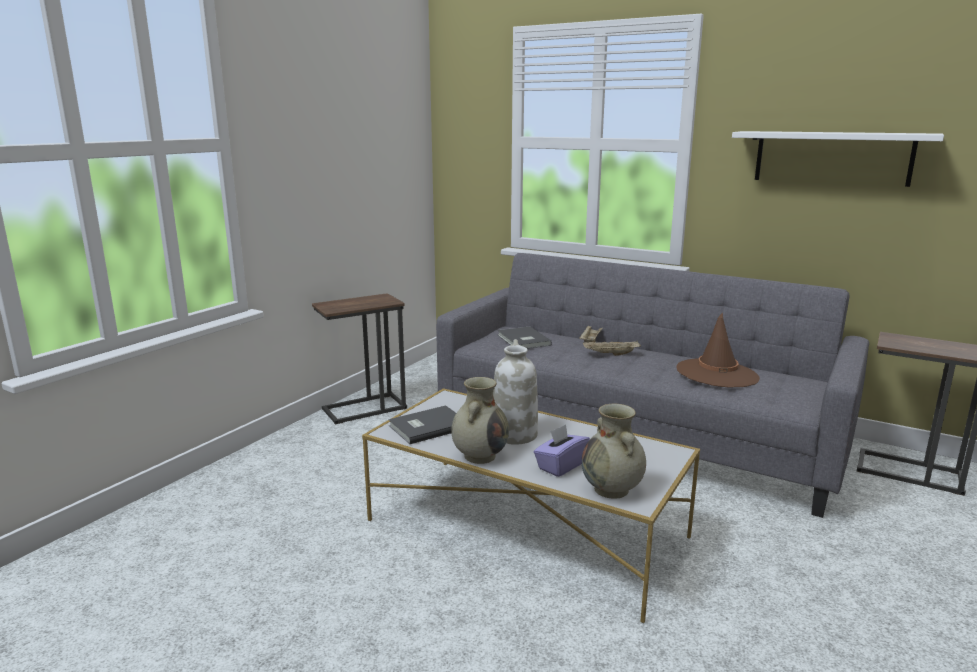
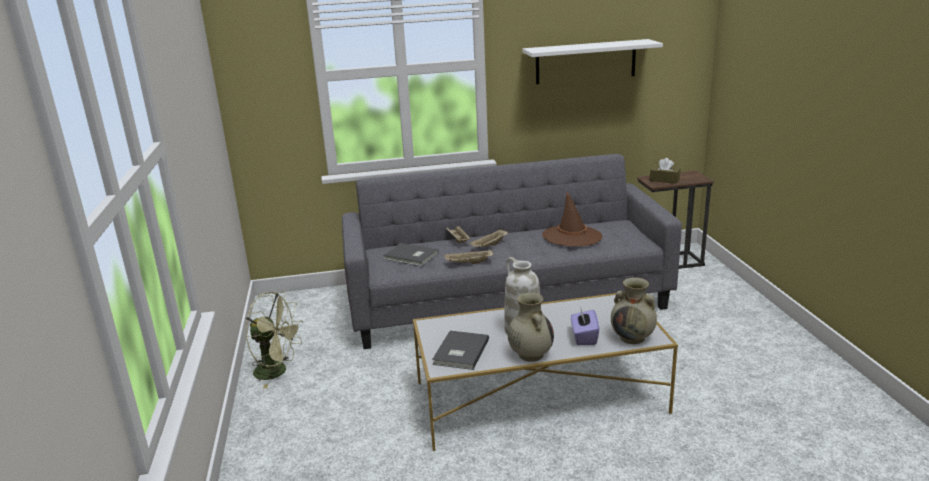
camera: 40 degrees left, 5 degrees up
brown side table [312,293,407,425] -> green fan [246,292,303,389]
none -> beige tray [444,249,494,264]
none -> brown tissue box [650,158,680,184]

